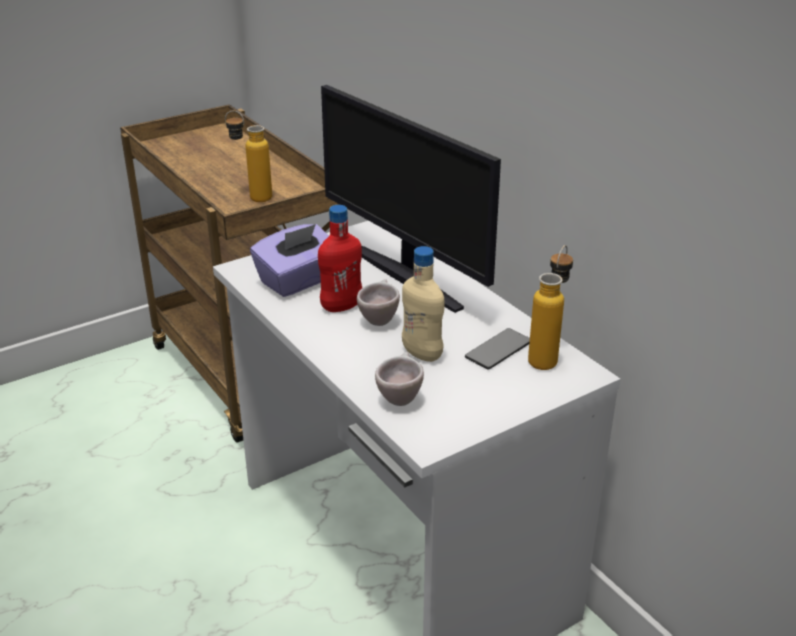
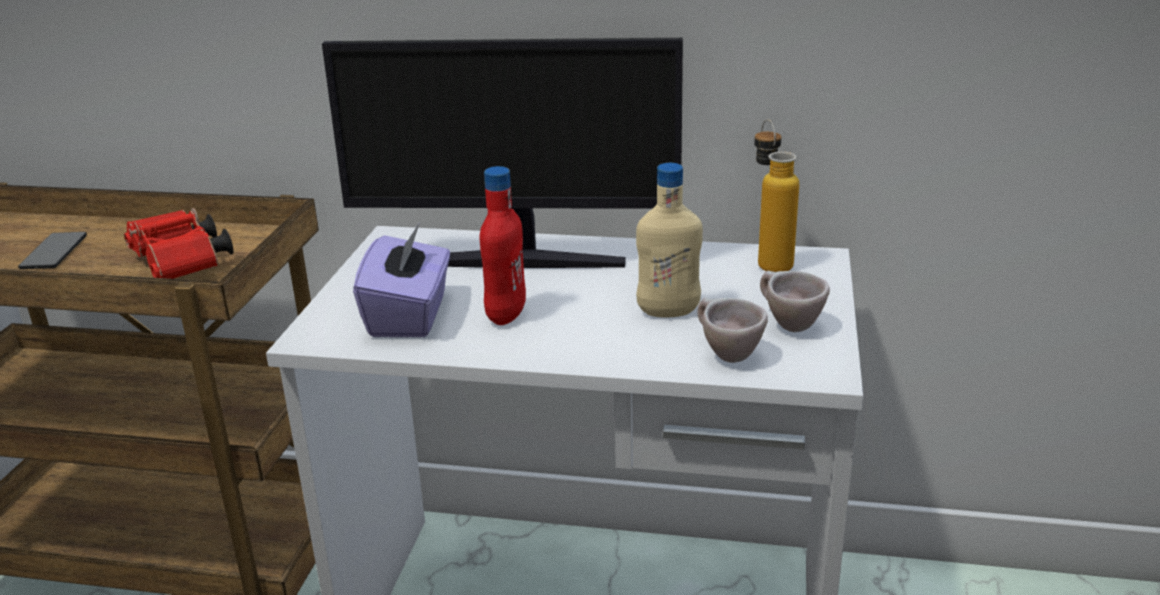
camera: 45 degrees left, 5 degrees down
bottle [225,110,272,202] -> red binoculars [124,208,234,279]
beige cup [357,279,400,326] -> beige cup moved to [760,271,830,332]
phone [465,328,530,370] -> phone moved to [18,232,87,269]

